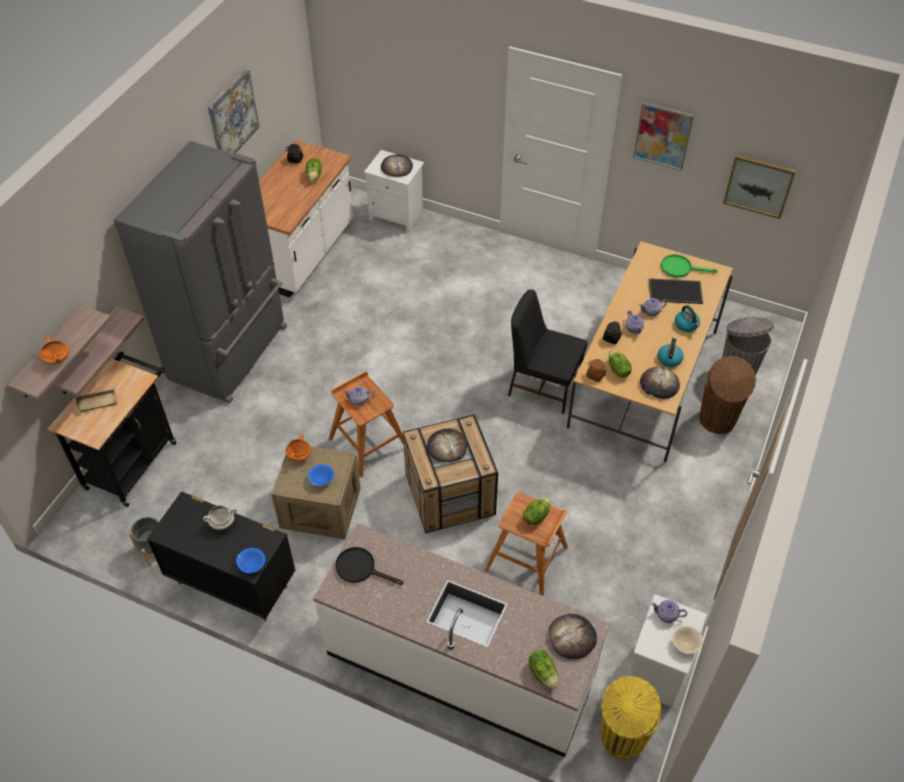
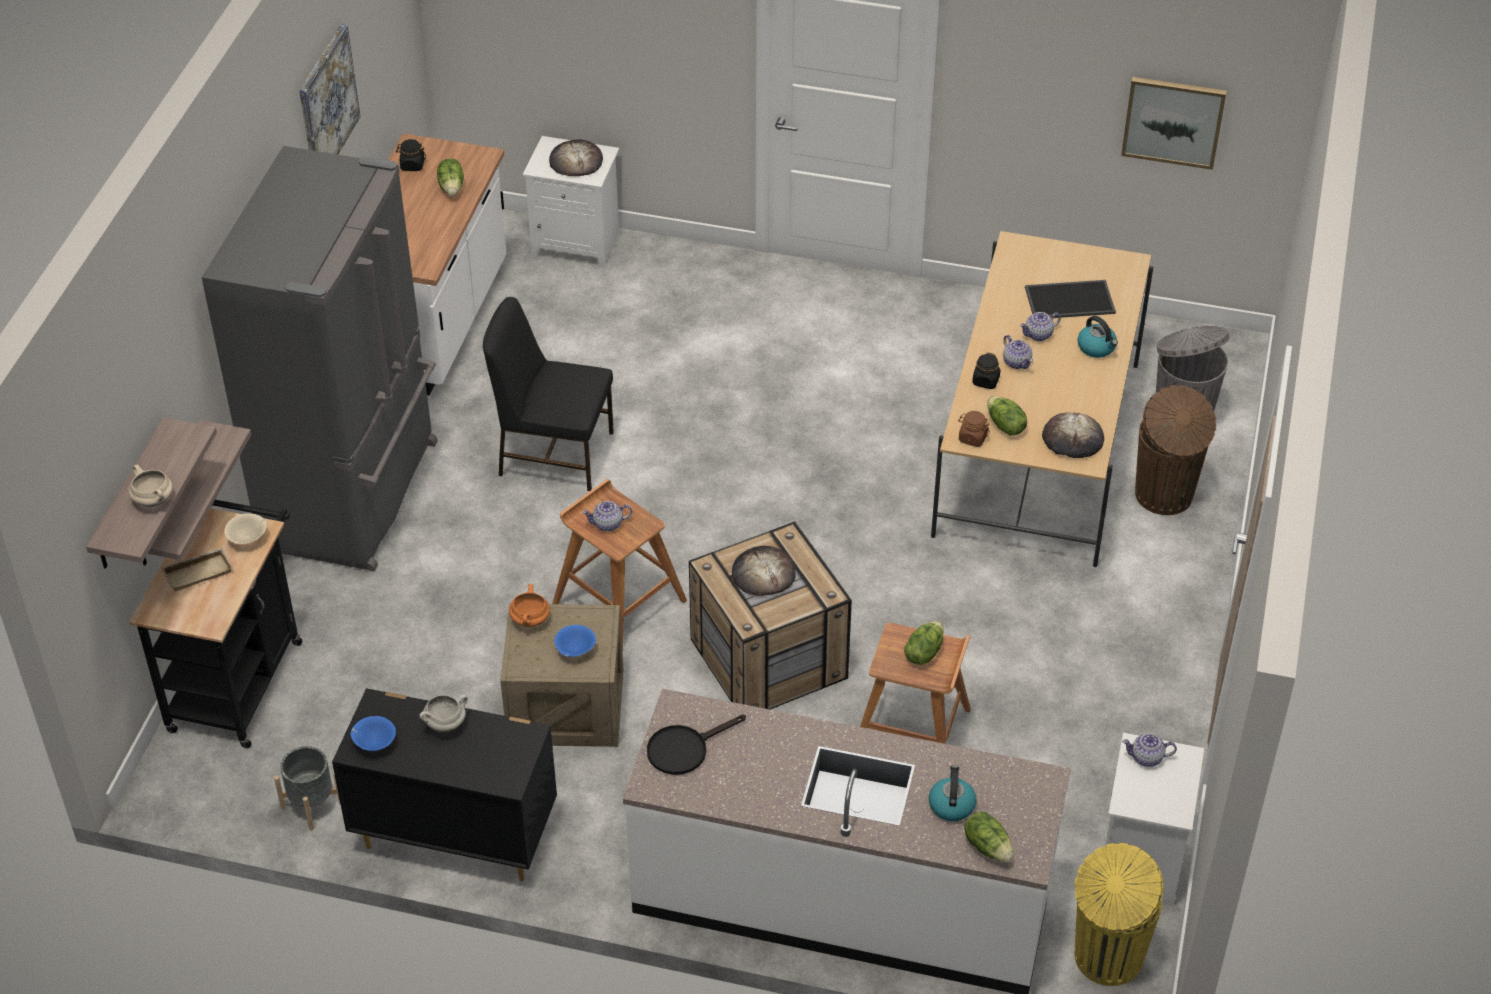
camera: 10 degrees left, 5 degrees down
orange cooking pot [40,336,69,364] -> beige cooking pot [128,465,173,507]
blue bowl [236,548,265,573] -> blue bowl moved to [350,716,396,751]
black frying pan [336,547,403,585] -> black frying pan turned 45 degrees counterclockwise [647,714,746,775]
black chair [508,289,588,414] -> black chair moved to [483,297,614,491]
bread [548,614,597,659] -> none
picture [633,102,694,171] -> none
kettle [658,338,684,367] -> kettle moved to [929,765,977,821]
green frying pan [661,255,718,277] -> none
beige bowl [673,626,703,654] -> beige bowl moved to [224,513,267,544]

